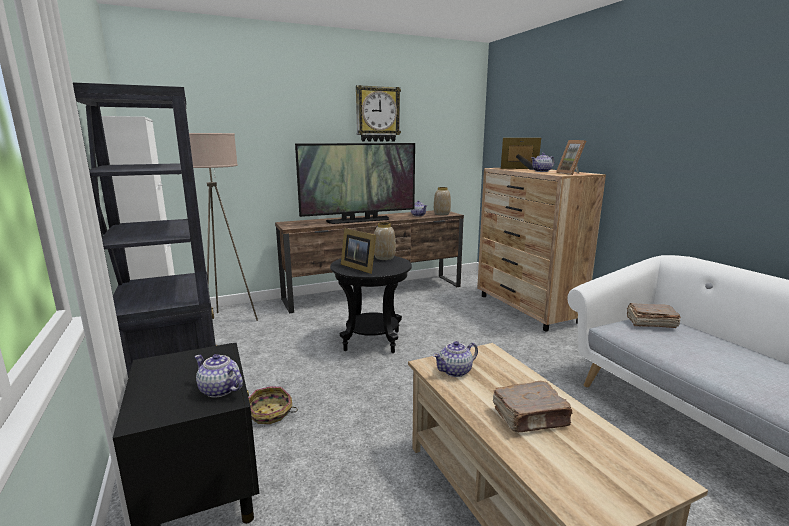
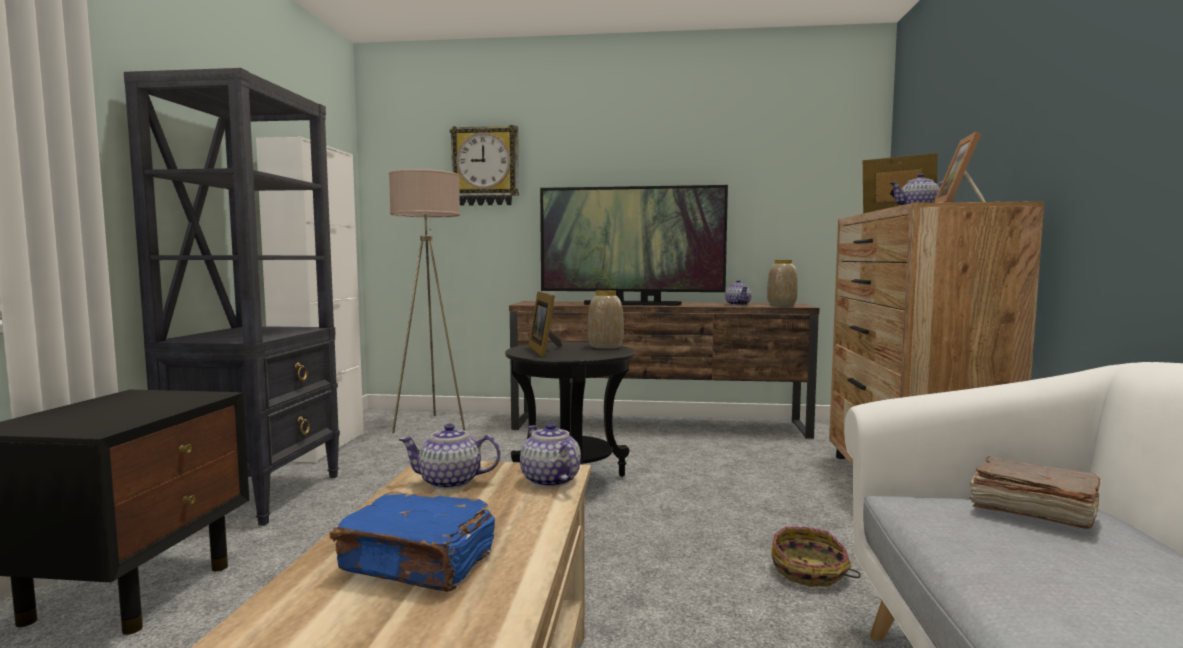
camera: 30 degrees right, 10 degrees down
teapot [194,354,243,398] -> teapot moved to [520,422,581,488]
basket [248,387,298,424] -> basket moved to [772,527,861,587]
wall clock [356,85,401,142] -> wall clock moved to [450,125,519,206]
brown book [493,381,573,432] -> blue book [330,492,495,592]

